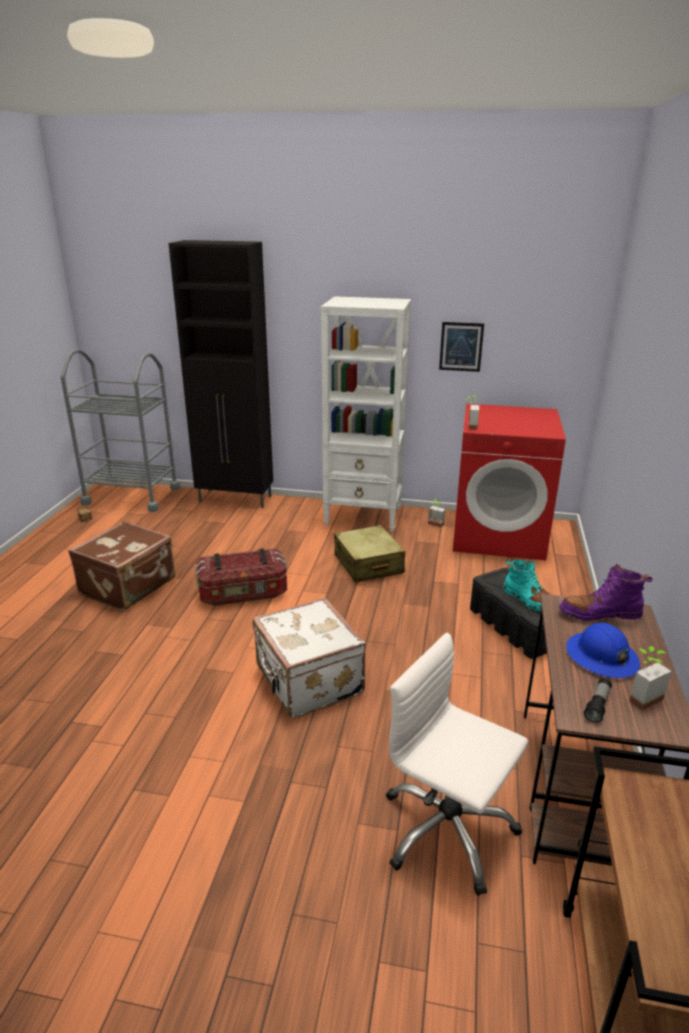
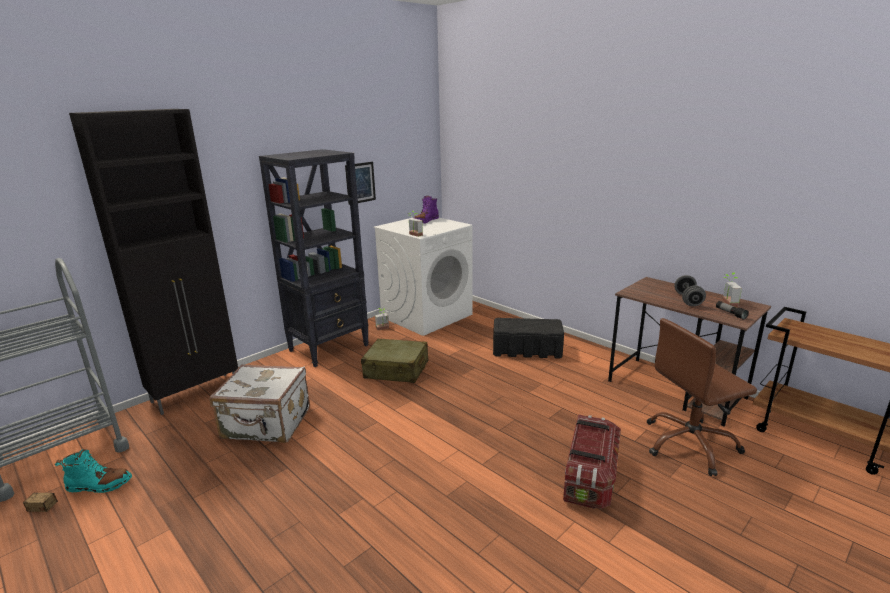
camera: 55 degrees left, 5 degrees down
brown suitcase [68,521,175,611] -> none
storage box [195,548,287,606] -> storage box moved to [563,414,621,509]
white suitcase [253,598,366,718] -> white suitcase moved to [210,364,310,443]
white bookcase [321,296,411,532] -> black bookcase [259,149,369,367]
white office chair [386,633,528,896] -> brown office chair [647,318,757,476]
red washing machine [453,404,566,560] -> white washing machine [373,217,473,336]
turquoise boot [503,559,552,611] -> turquoise boot moved to [55,449,132,493]
purple boot [559,564,653,621] -> purple boot moved to [414,196,439,224]
blue hard hat [566,623,640,678] -> grey dumbbell [674,275,706,306]

